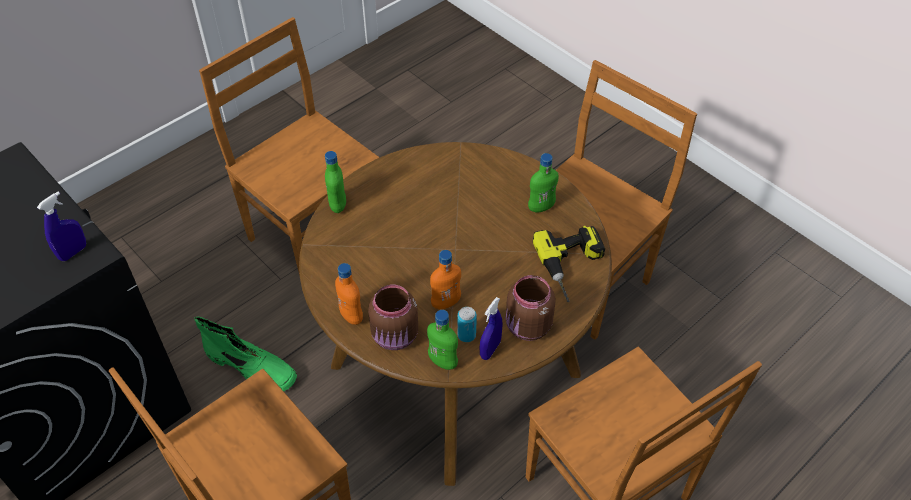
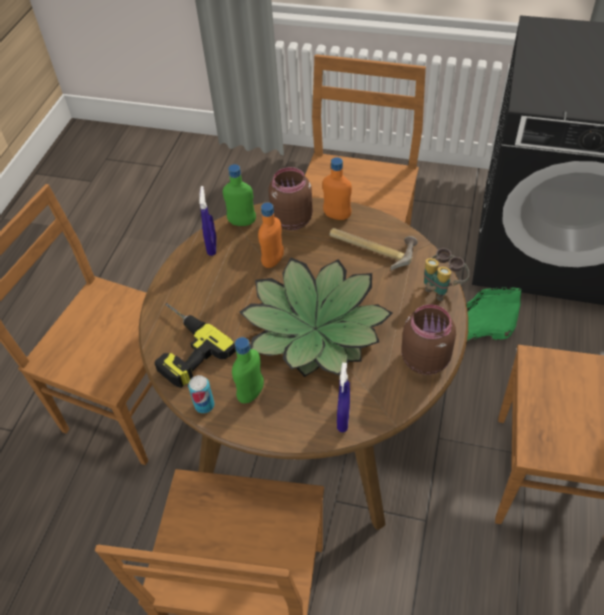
camera: 150 degrees right, 0 degrees up
blue spray bottle [37,192,86,261] -> blue spray bottle moved to [337,363,350,432]
green bottle [325,151,346,213] -> binoculars [424,248,469,301]
can [458,307,477,342] -> can moved to [188,375,215,413]
brown jar [506,275,556,341] -> brown jar moved to [401,304,456,375]
none -> potted plant [240,258,393,377]
none -> hammer [329,228,418,271]

